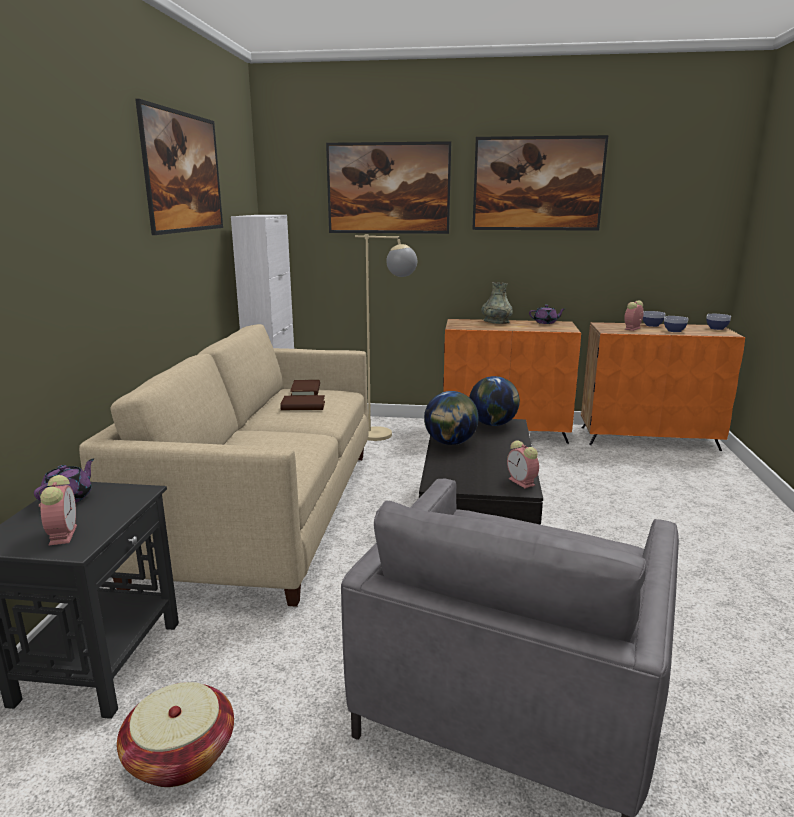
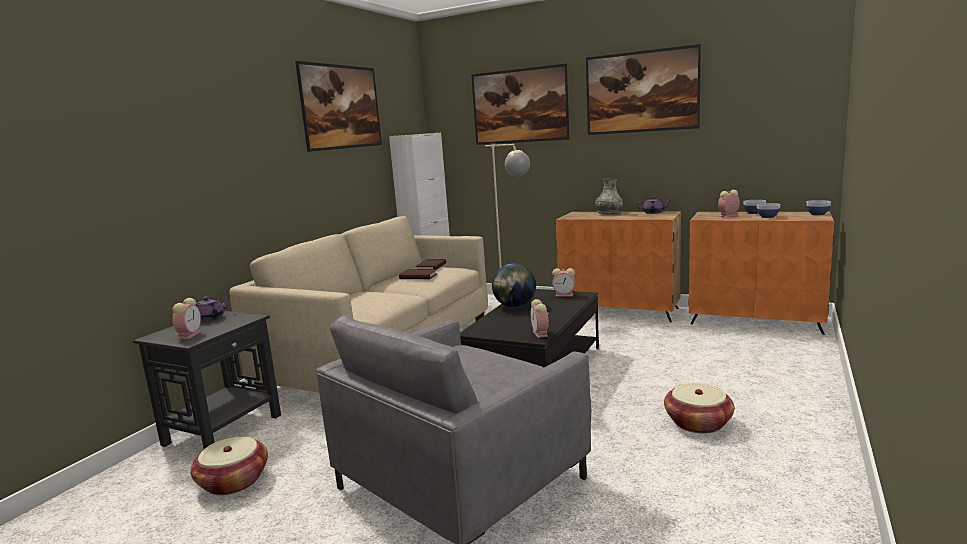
camera: 20 degrees right, 5 degrees down
globe [469,376,520,426] -> alarm clock [552,268,575,297]
none -> basket [664,383,734,434]

